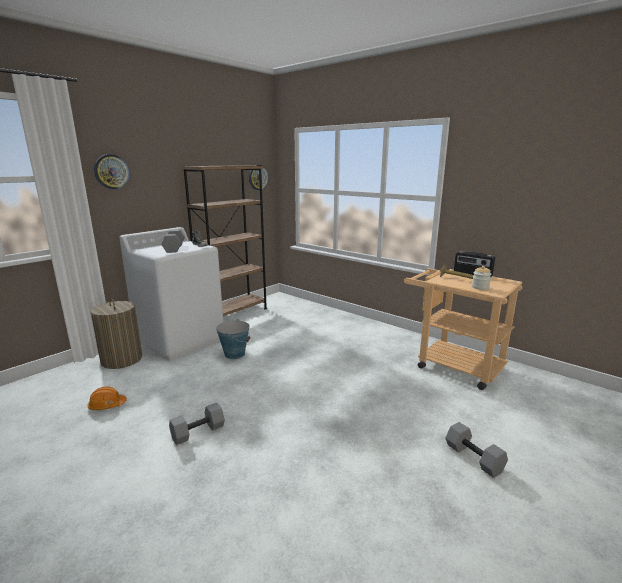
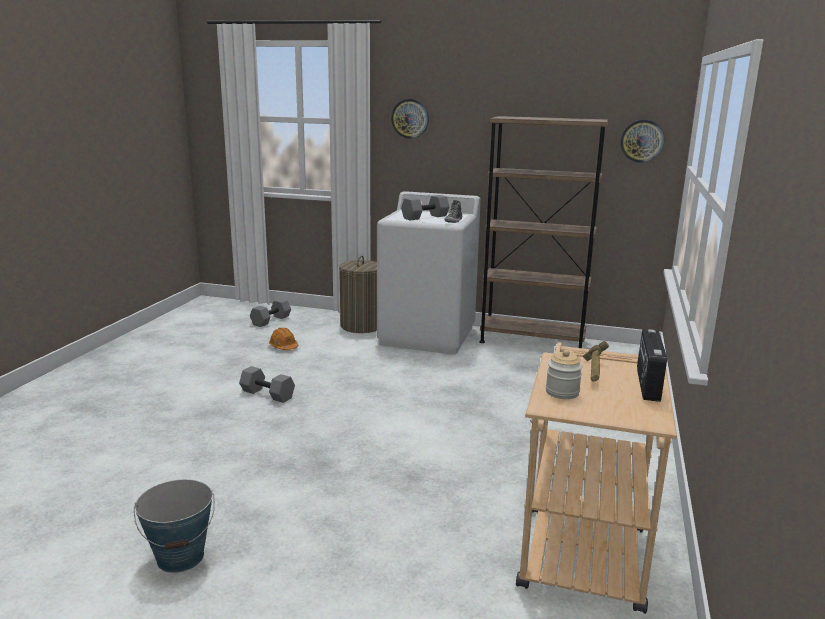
camera: 65 degrees right, 0 degrees up
bucket [216,319,250,359] -> bucket moved to [134,479,215,573]
grey dumbbell [446,422,508,478] -> grey dumbbell moved to [250,298,291,327]

